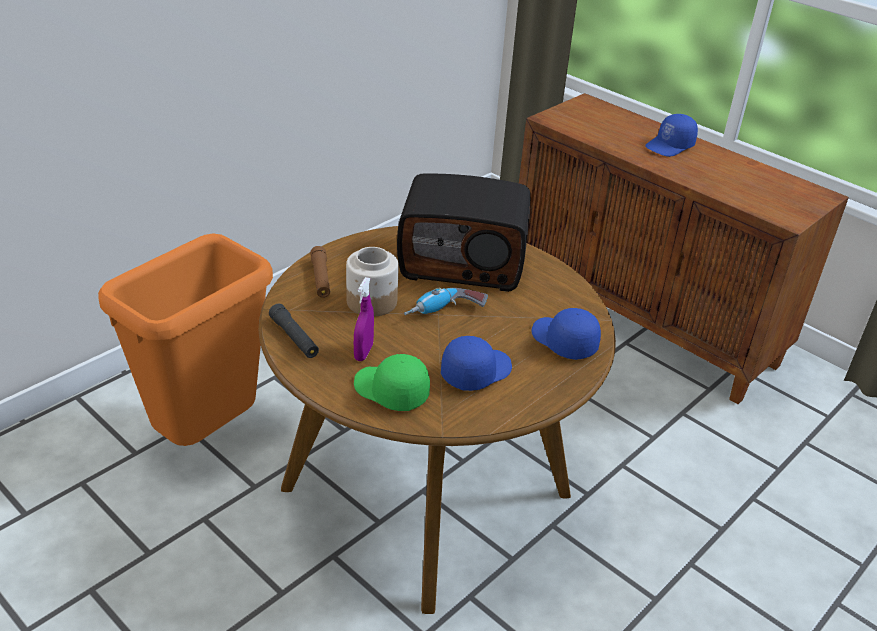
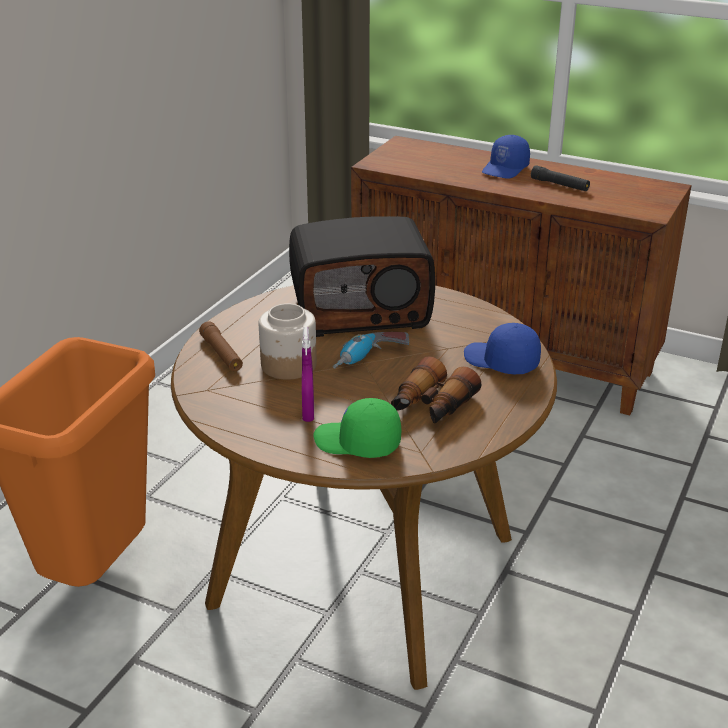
camera: 15 degrees left, 5 degrees down
black flashlight [269,304,319,358] -> black flashlight moved to [531,165,590,191]
blue cap [441,336,512,391] -> binoculars [391,356,481,424]

